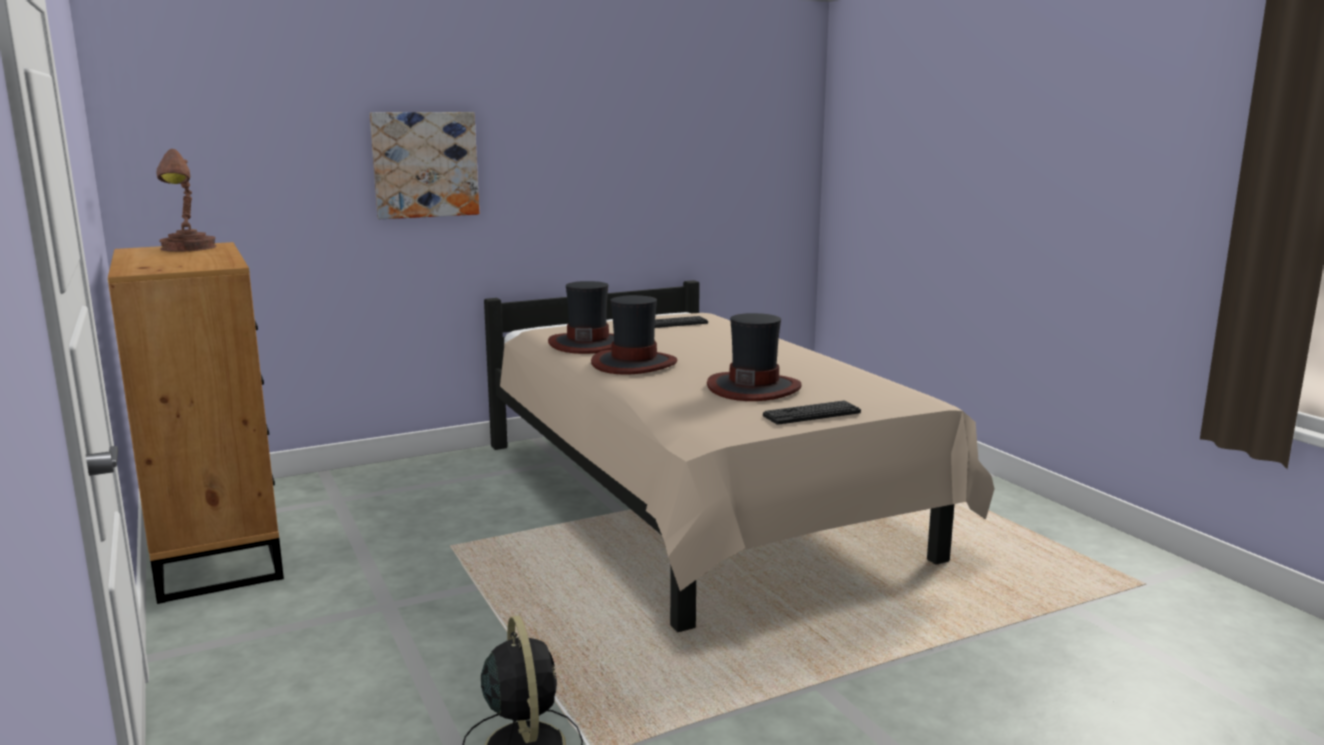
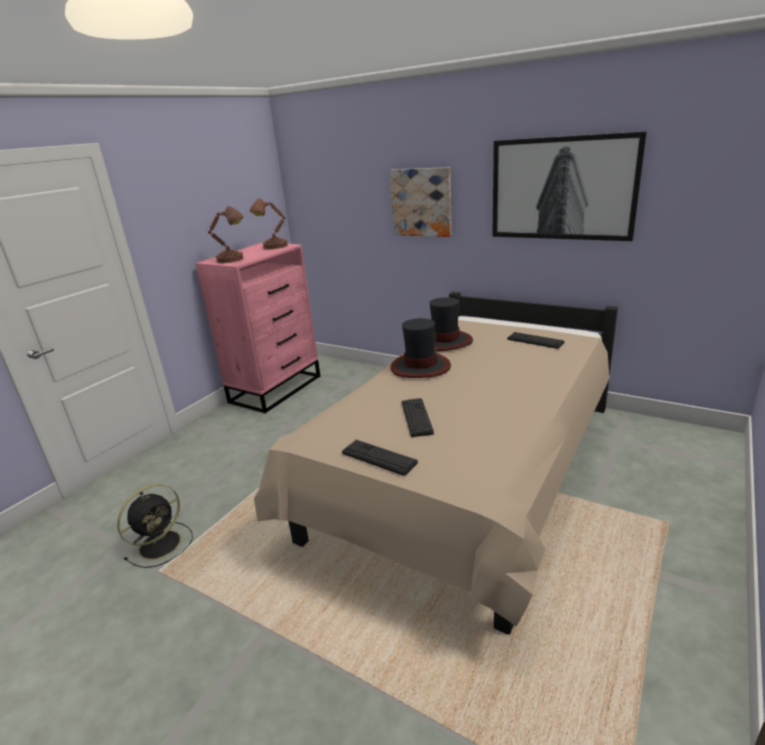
camera: 60 degrees right, 10 degrees up
brown dresser [108,242,284,604] -> pink dresser [195,242,321,413]
hat [707,313,802,401] -> keyboard [402,398,434,437]
none -> brown table lamp [208,206,244,263]
none -> picture [492,131,647,241]

